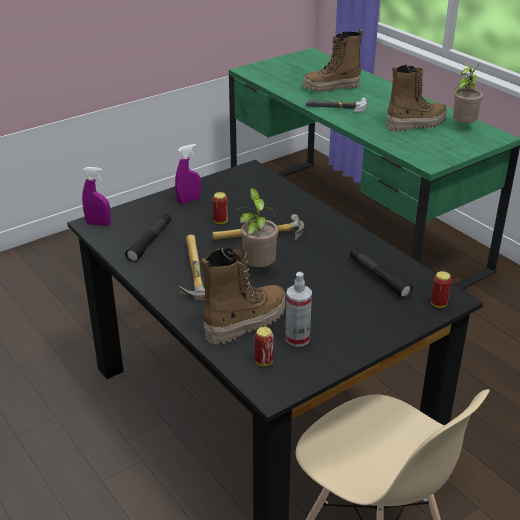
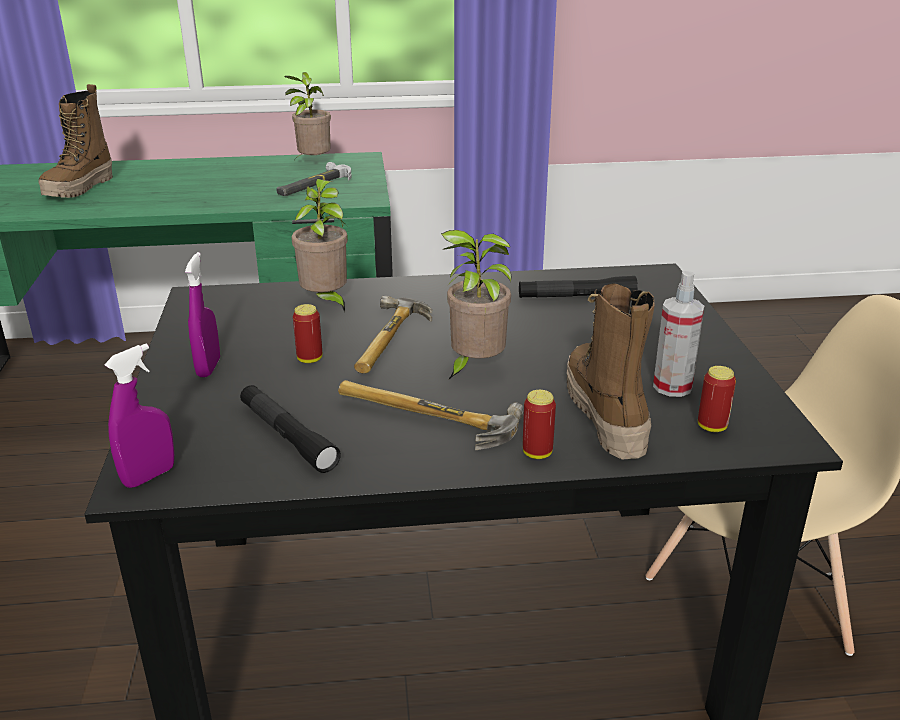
camera: 60 degrees left, 5 degrees down
hammer [306,98,367,113] -> hammer moved to [276,162,352,196]
boot [386,65,447,131] -> none
can [431,271,452,308] -> can moved to [523,390,556,459]
none -> potted plant [291,179,348,313]

